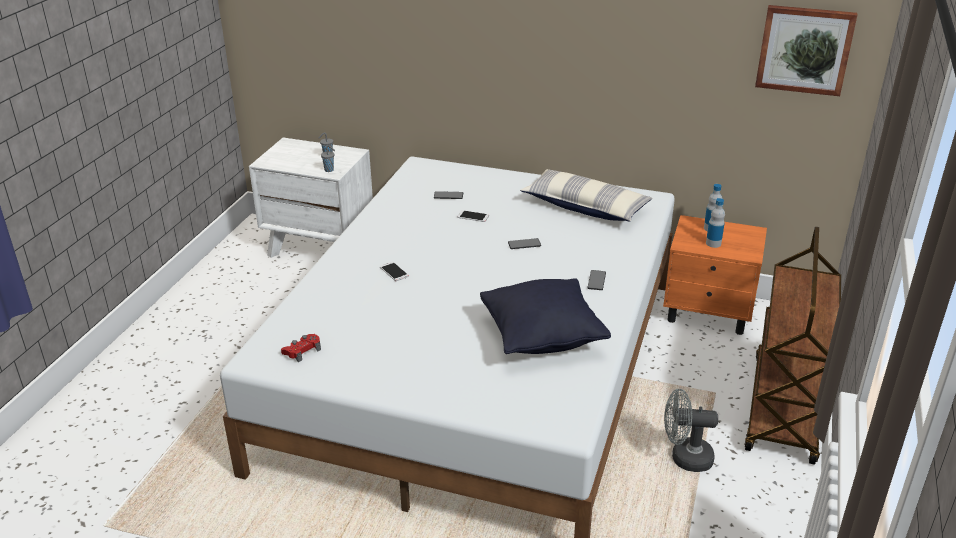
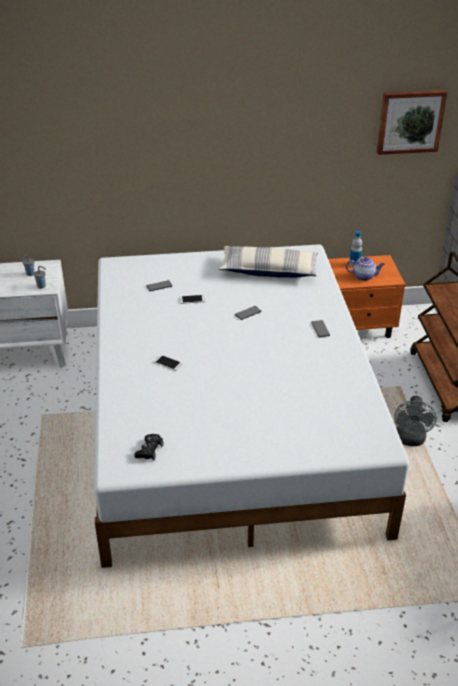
camera: 25 degrees left, 5 degrees up
red game controller [281,334,321,362] -> black game controller [134,434,164,461]
black pillow [480,278,611,354] -> none
grey fan [664,389,718,472] -> grey fan turned 60 degrees counterclockwise [394,396,437,446]
bottle [706,198,725,248] -> teapot [346,257,385,281]

